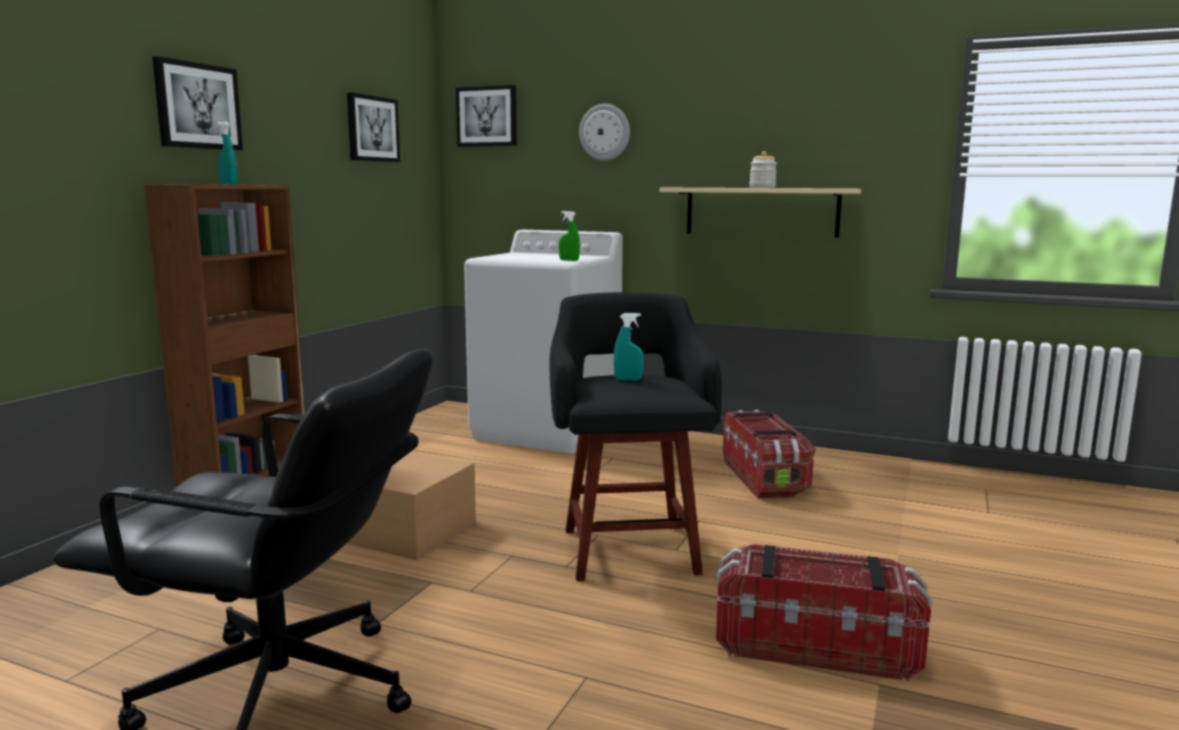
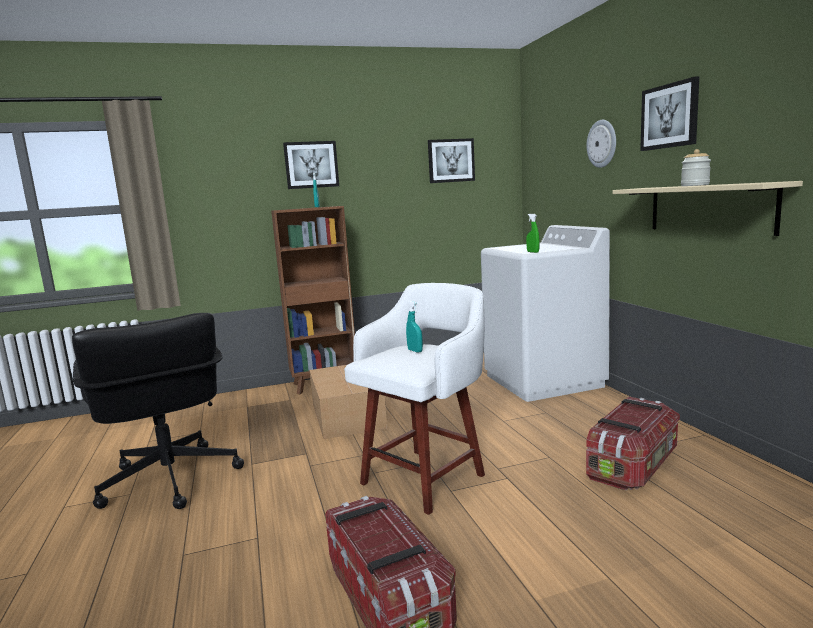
camera: 50 degrees right, 0 degrees up
picture [456,85,517,147] -> picture moved to [640,76,699,151]
black stool [550,292,722,581] -> white stool [344,283,485,515]

